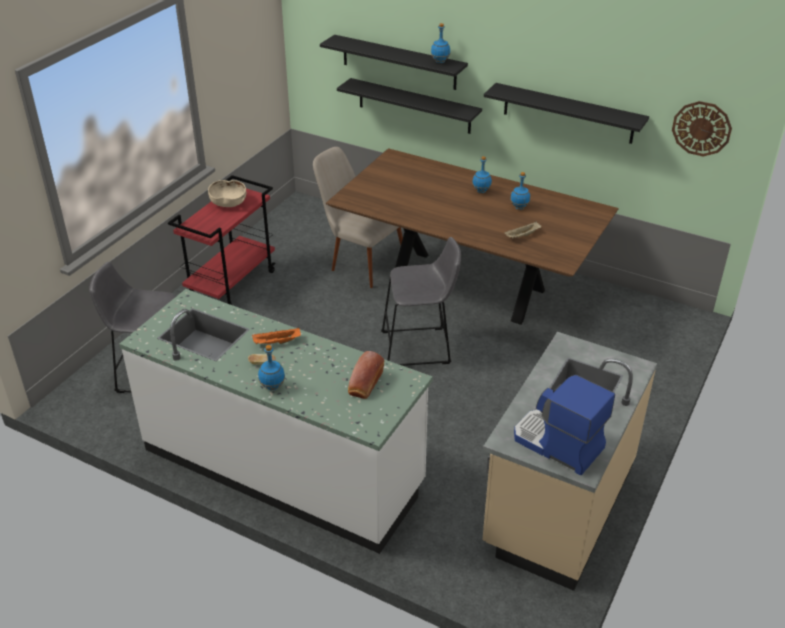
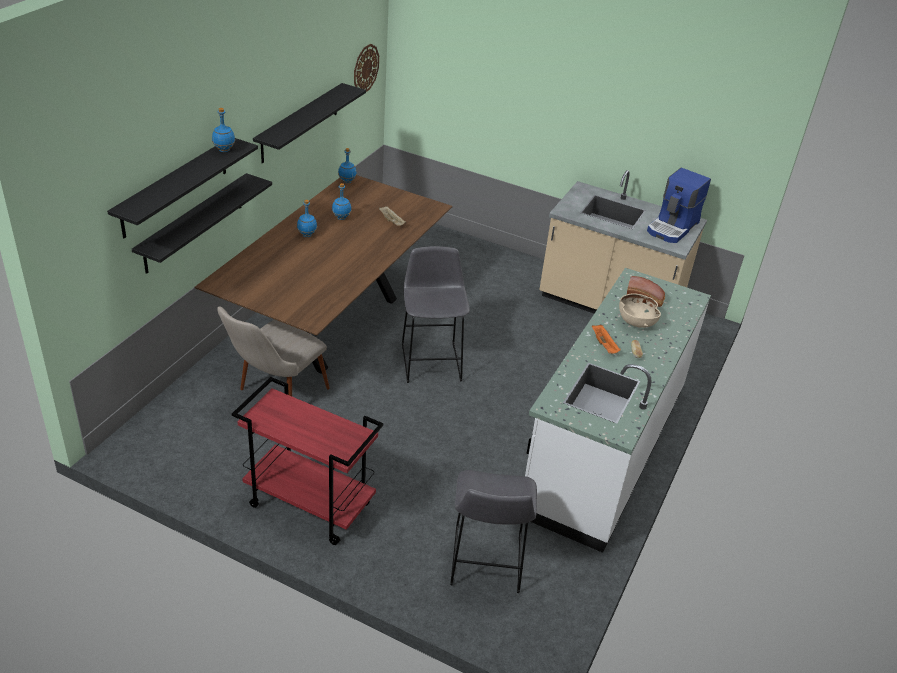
camera: 95 degrees left, 0 degrees up
beige bowl [208,180,246,207] -> beige bowl moved to [619,294,661,328]
blue bottle [258,345,285,390] -> blue bottle moved to [338,148,357,183]

